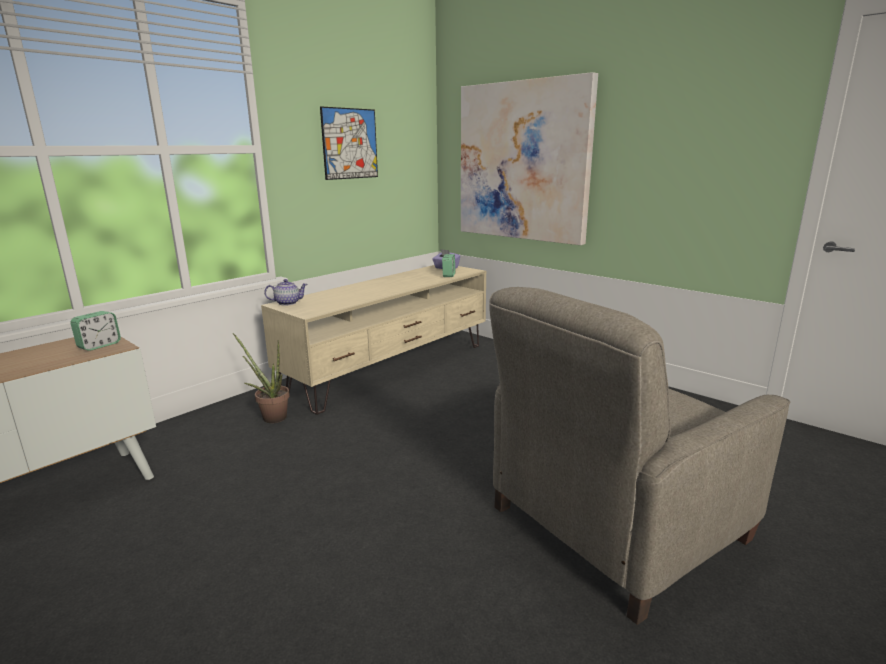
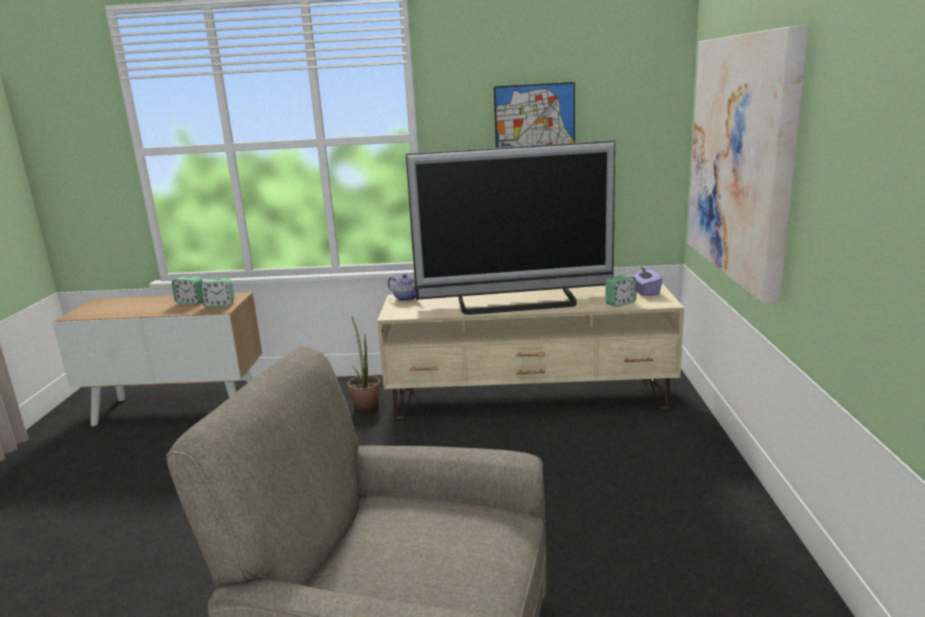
camera: 50 degrees right, 0 degrees up
none -> alarm clock [172,277,203,304]
none -> television [406,140,615,315]

